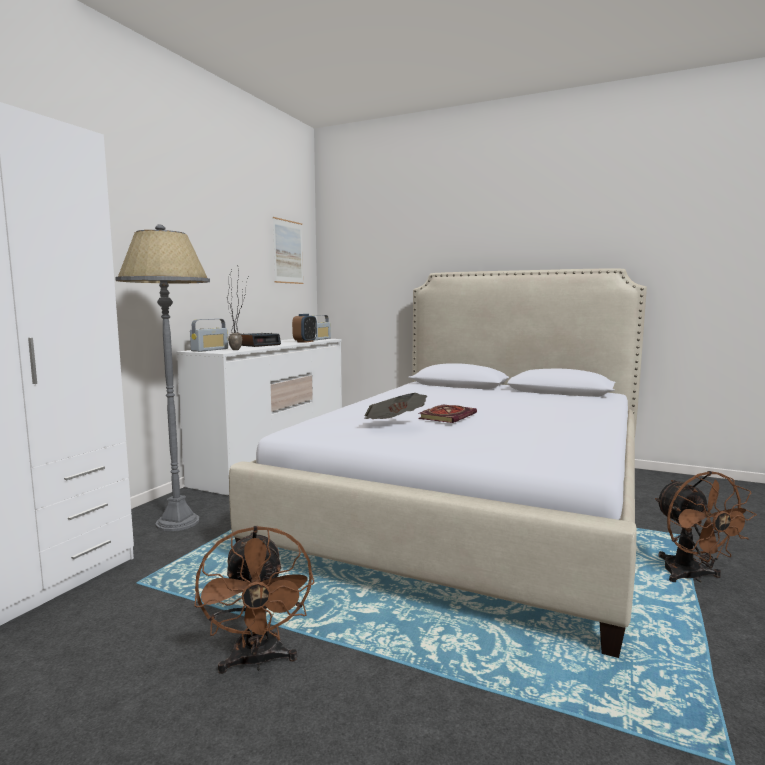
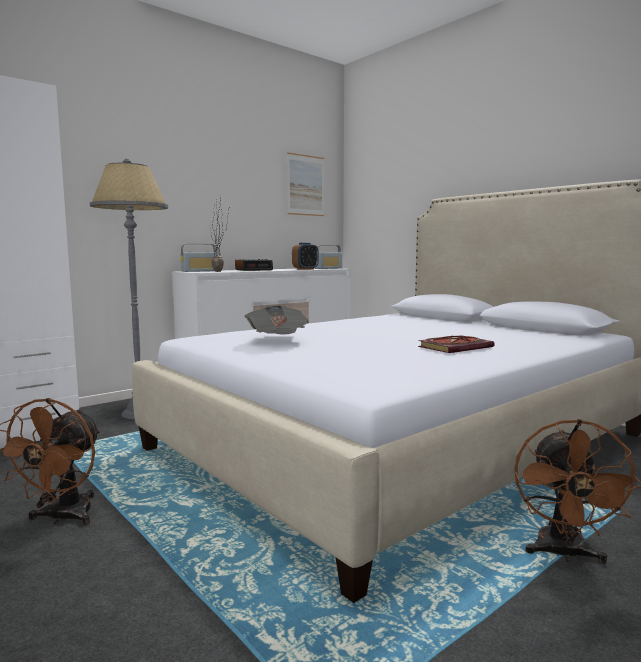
camera: 25 degrees right, 0 degrees up
book [418,404,477,423] -> book moved to [418,335,495,353]

